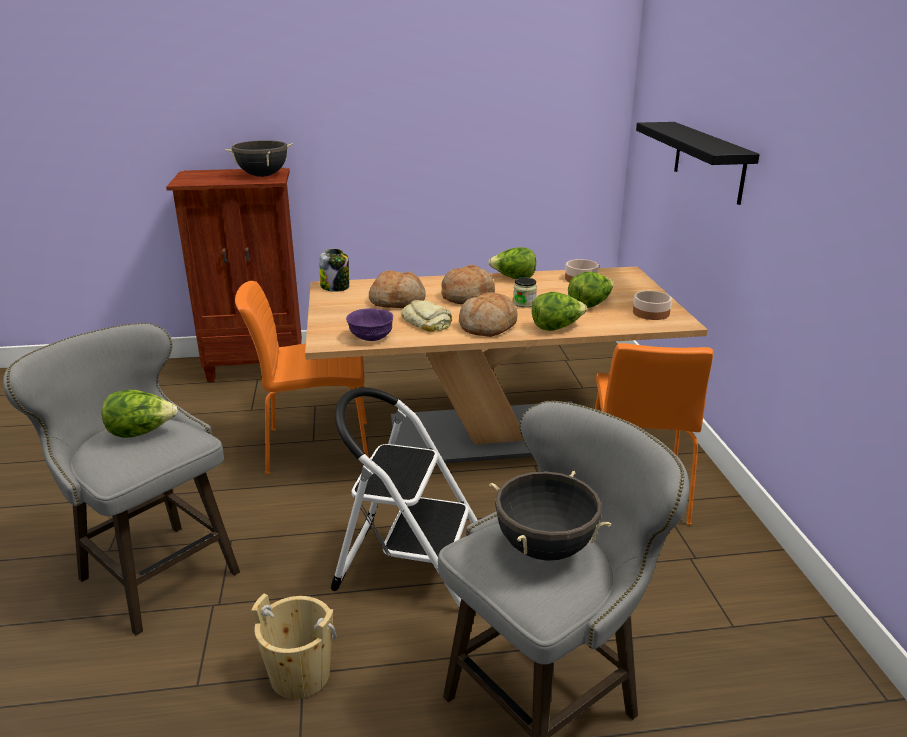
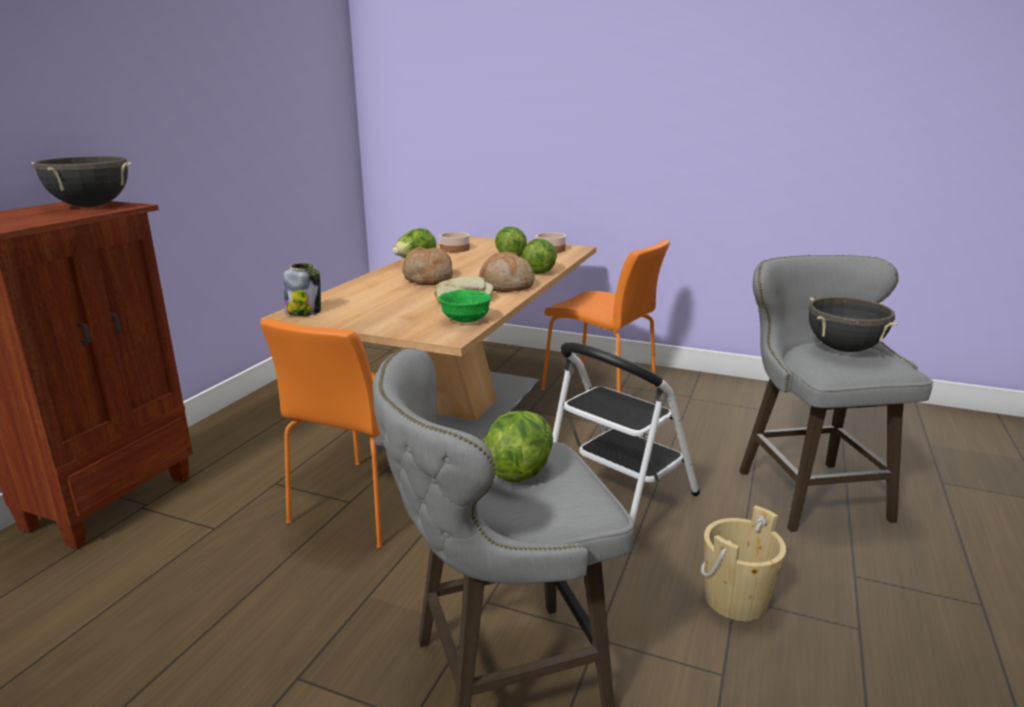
camera: 60 degrees left, 5 degrees down
purple bowl [346,308,393,341] -> green bowl [439,290,491,322]
bread [369,270,426,308] -> none
jar [513,277,537,308] -> none
black shelf [636,122,760,205] -> none

